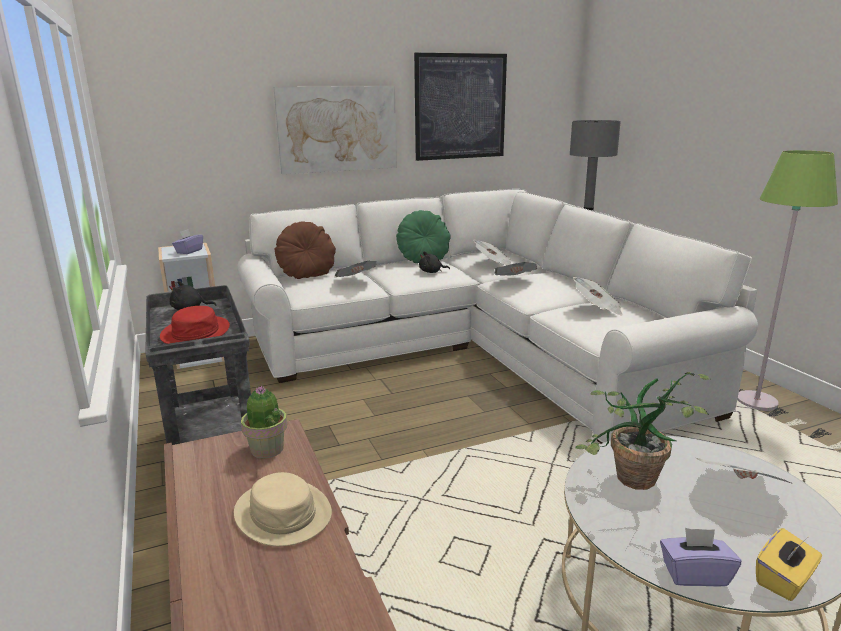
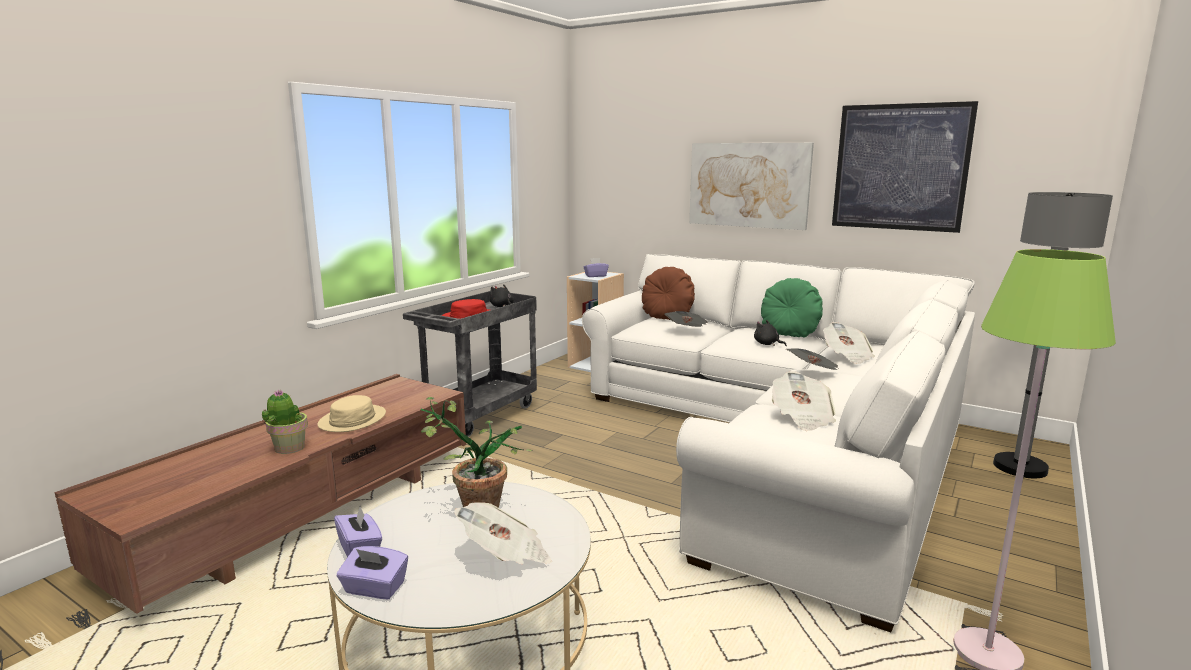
camera: 55 degrees right, 5 degrees down
potted plant [241,385,287,459] -> potted plant moved to [262,390,308,454]
yellow tissue box [756,528,822,601] -> purple tissue box [337,546,408,599]

